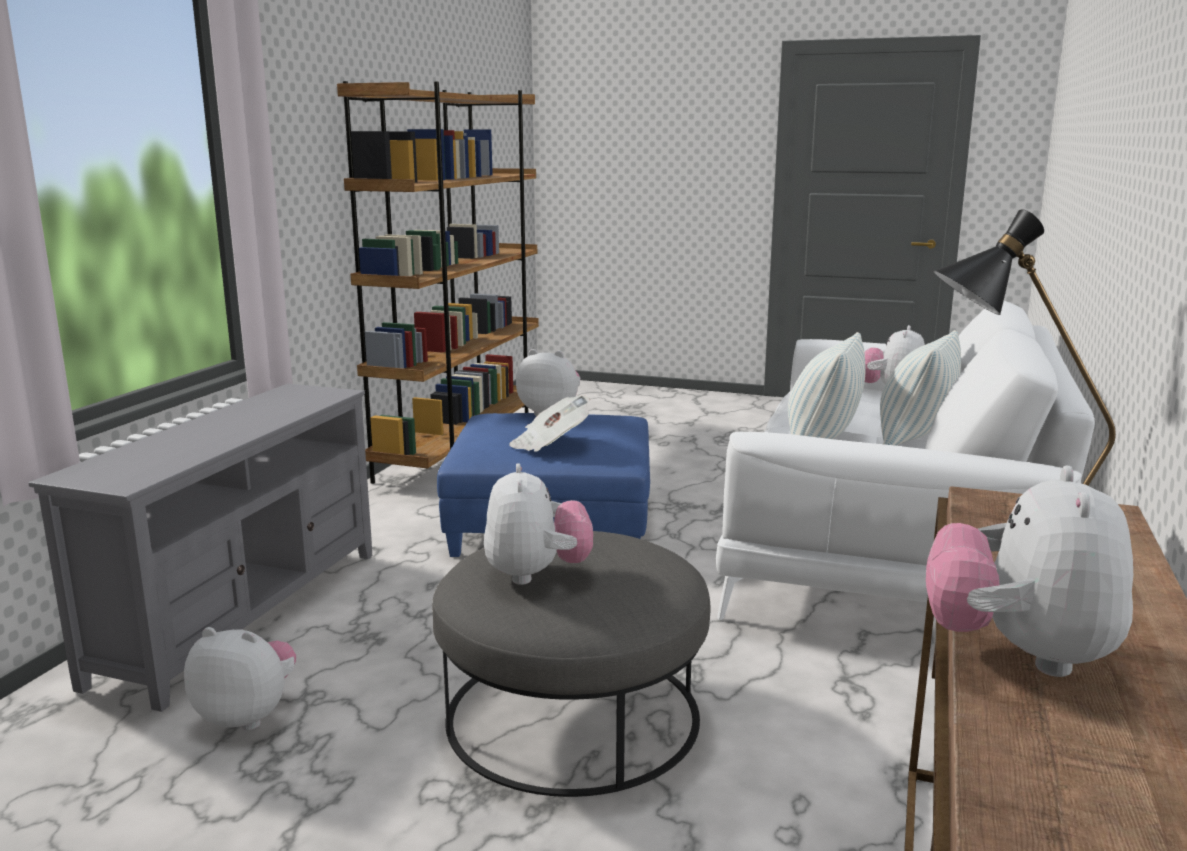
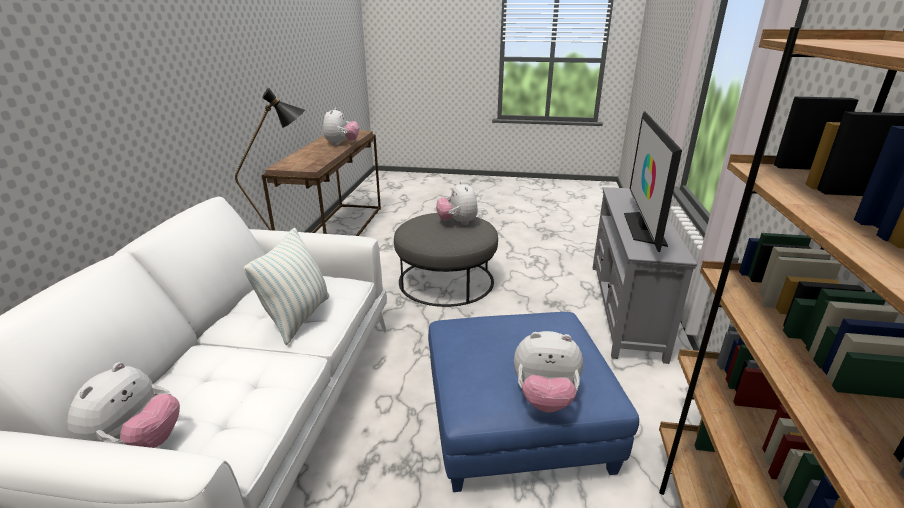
camera: 170 degrees right, 10 degrees up
plush toy [184,627,296,730] -> none
newspaper [510,395,590,452] -> none
pillow [880,330,961,446] -> none
none -> television [624,112,682,252]

